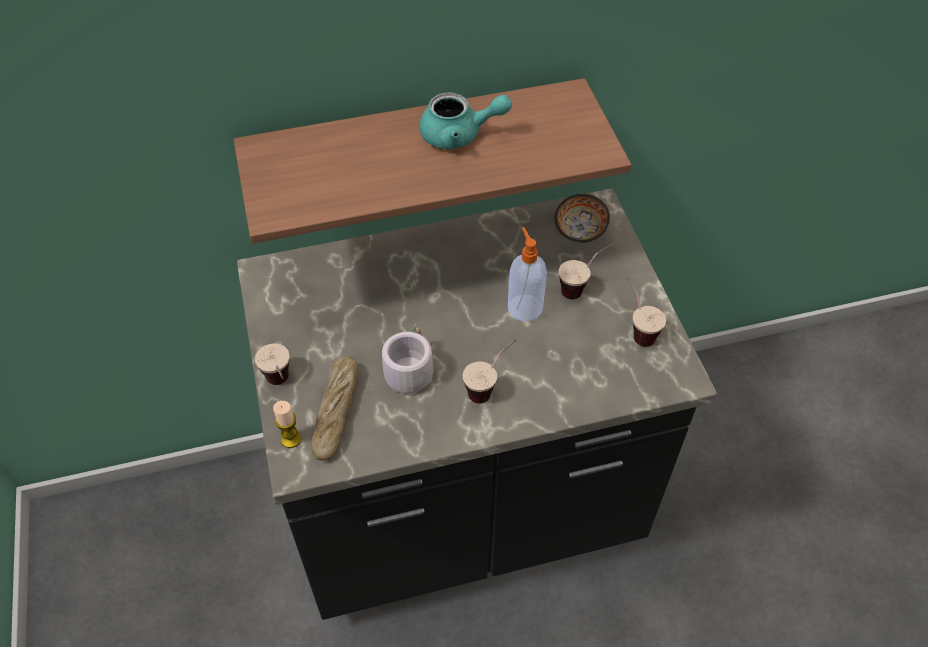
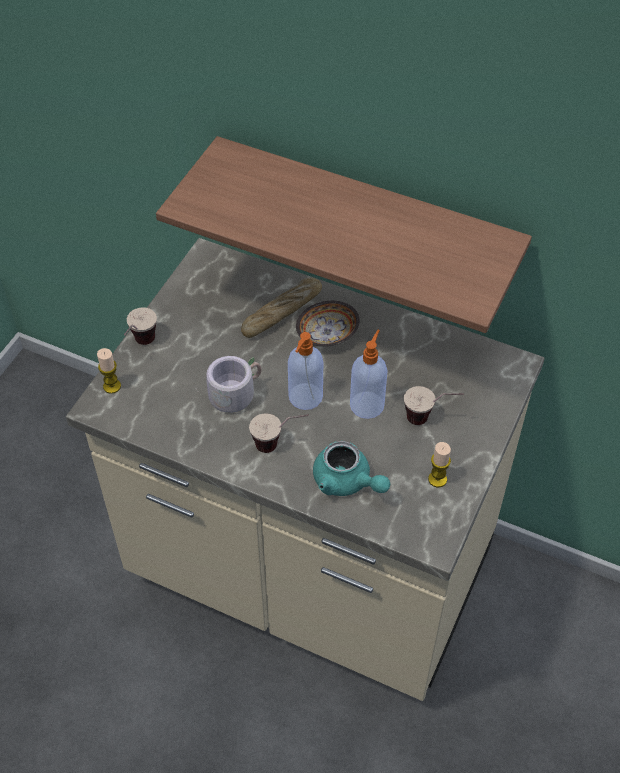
camera: 40 degrees right, 0 degrees up
black counter [237,189,717,620] -> beige counter [66,238,545,701]
bread [311,356,359,461] -> bread moved to [241,277,322,338]
turquoise teapot [419,92,512,149] -> turquoise teapot moved to [313,441,390,496]
bowl [555,194,610,243] -> bowl moved to [296,301,360,347]
cup [625,276,666,346] -> candle [428,442,451,487]
none -> soap dispenser [288,332,323,410]

